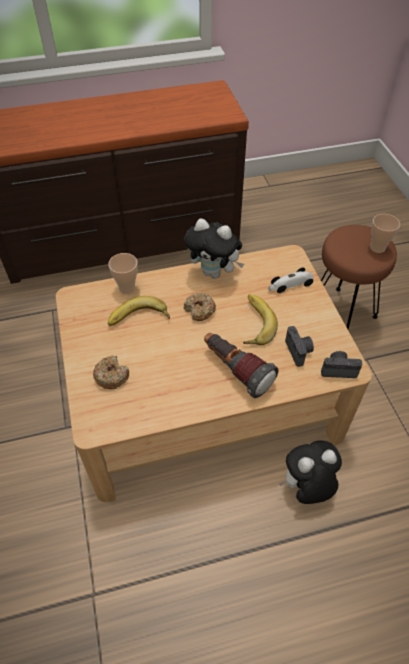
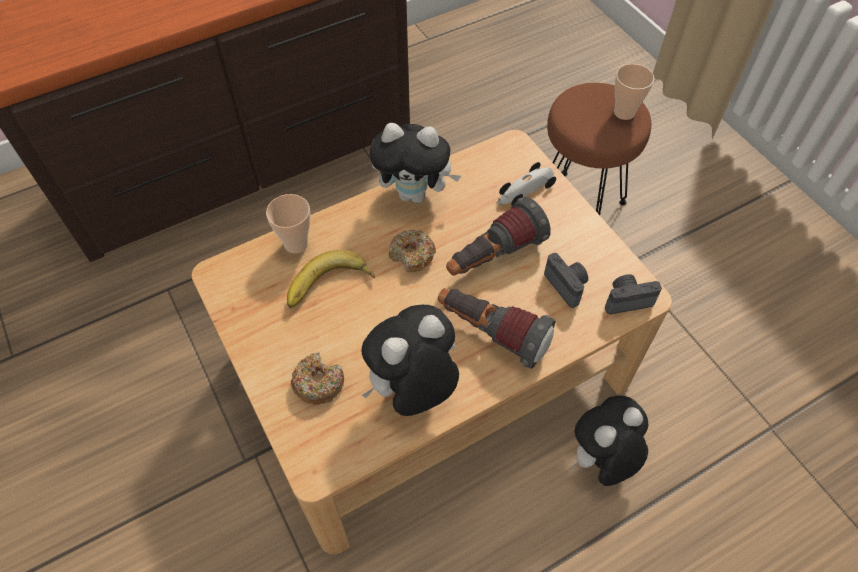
camera: 15 degrees left, 5 degrees up
banana [243,294,278,345] -> flashlight [446,197,551,275]
none -> plush toy [362,305,459,416]

